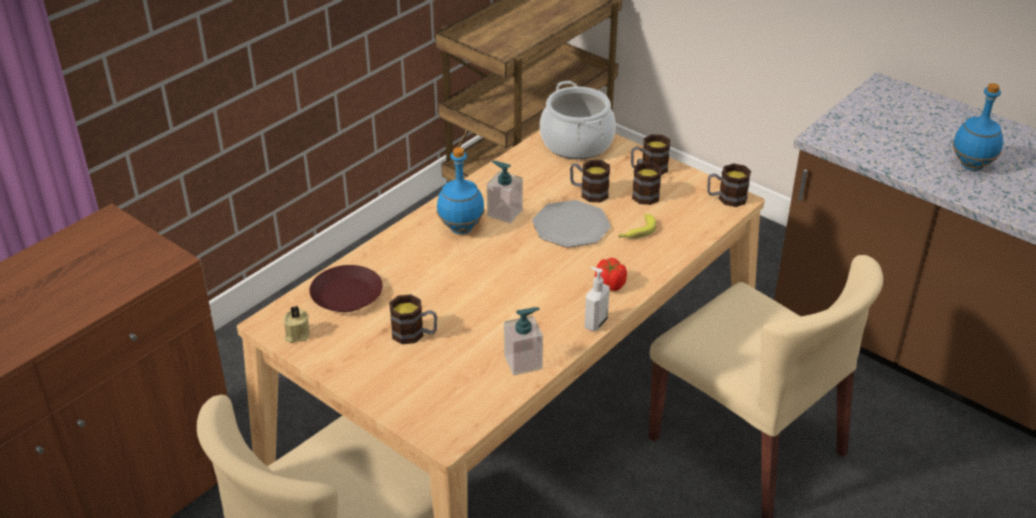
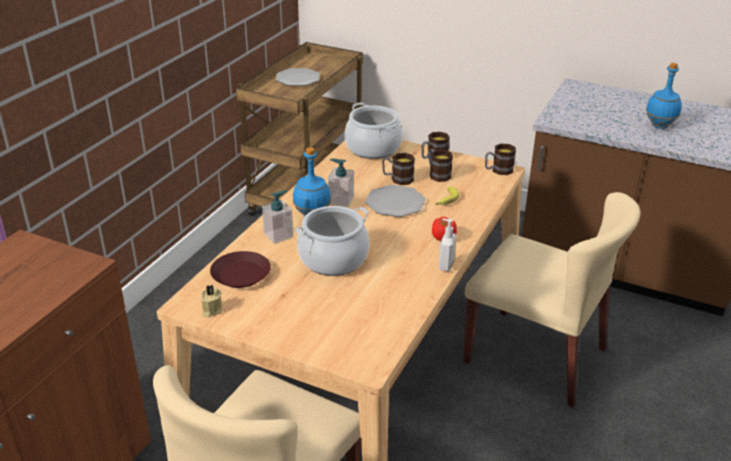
camera: 15 degrees left, 5 degrees down
mug [389,294,437,344] -> none
soap dispenser [504,307,543,375] -> soap dispenser moved to [262,190,294,244]
none -> plate [276,68,320,86]
none -> cooking pot [295,206,369,276]

